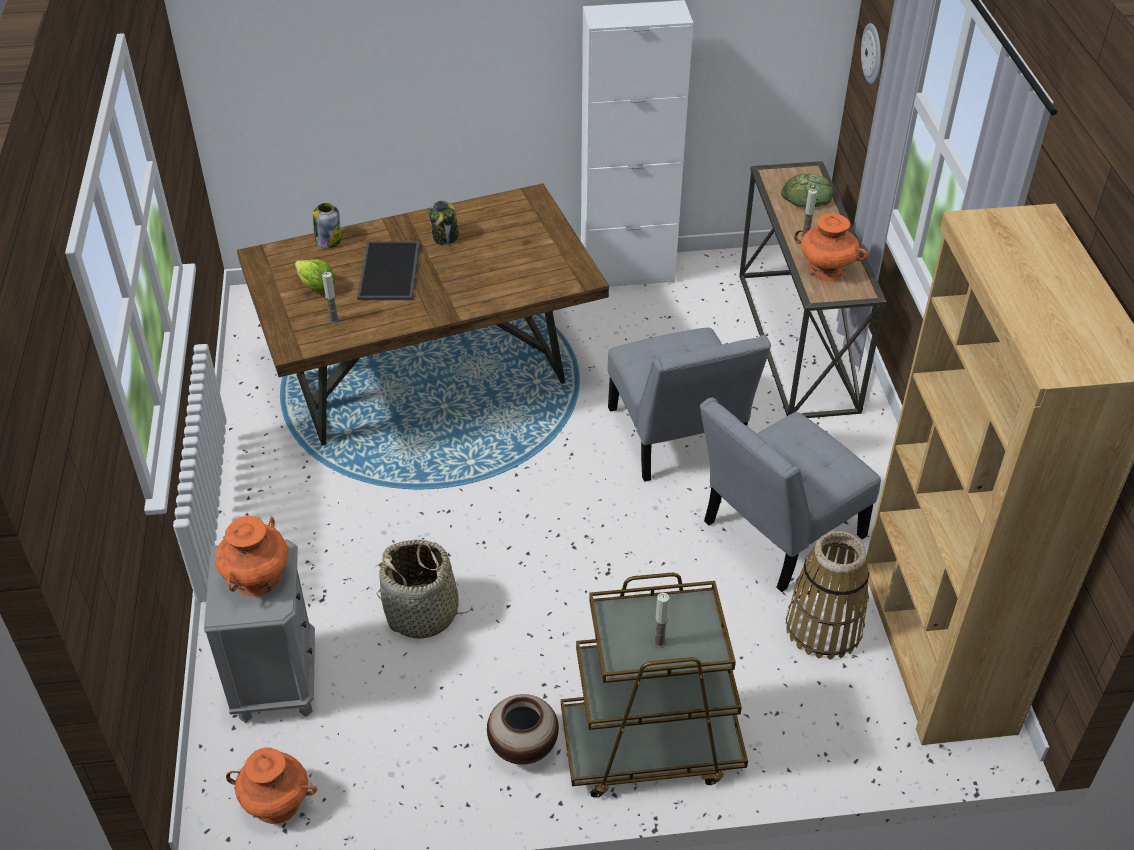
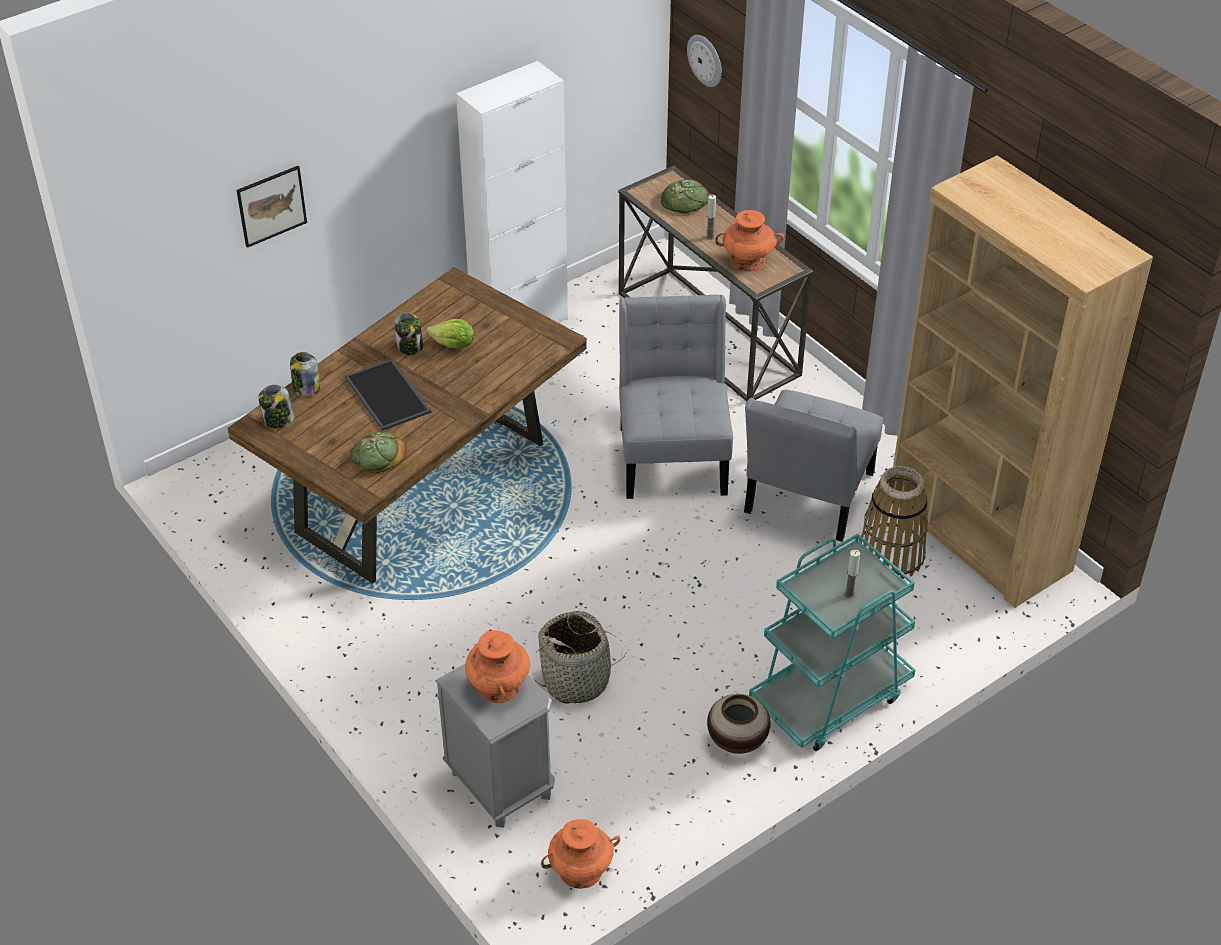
camera: 30 degrees left, 0 degrees up
lettuce [295,260,335,292] -> lettuce moved to [427,319,474,349]
candle [322,272,339,323] -> bread [350,431,407,474]
brown cart [561,573,748,798] -> turquoise cart [749,533,915,751]
grey chair [608,328,771,482] -> grey chair turned 135 degrees counterclockwise [619,295,733,499]
none -> picture [237,166,307,248]
none -> jar [258,385,294,429]

